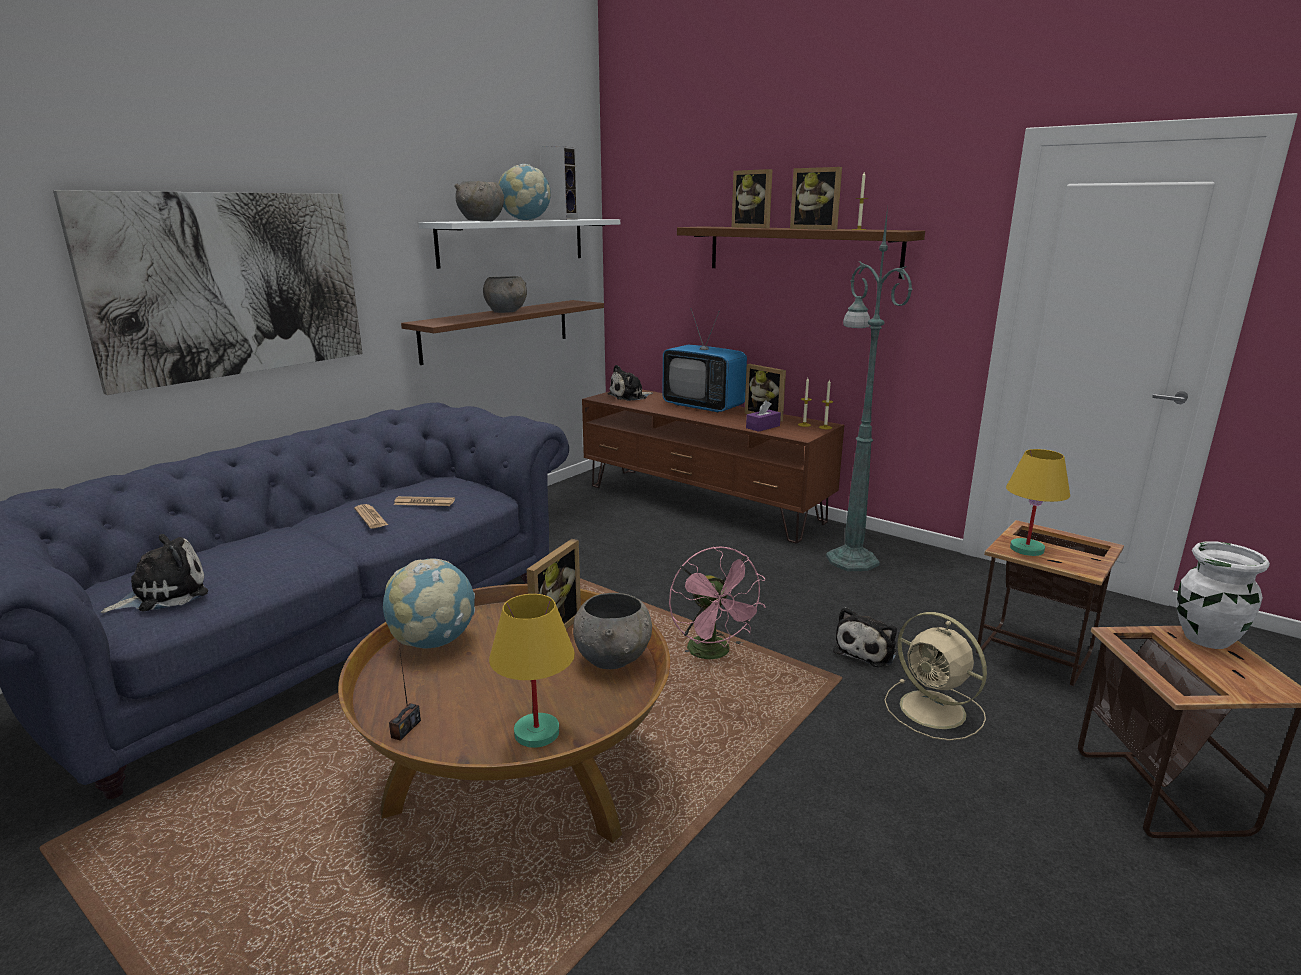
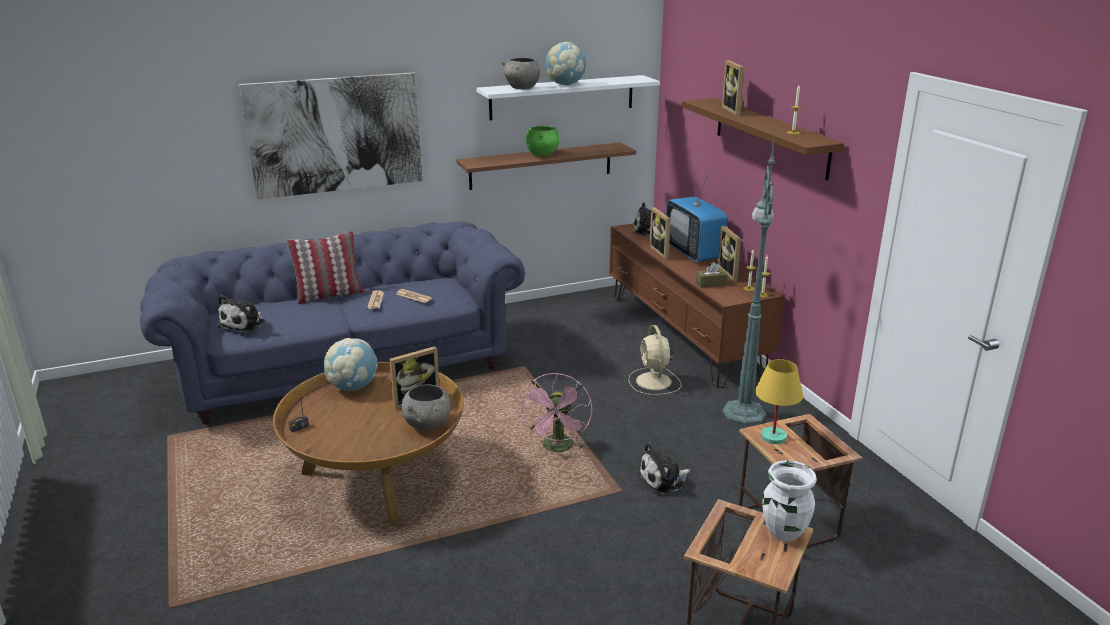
camera: 30 degrees right, 5 degrees up
plush toy [101,534,208,613] -> plush toy turned 120 degrees clockwise [218,295,265,333]
grey bowl [483,276,527,313] -> green bowl [526,126,560,156]
yellow table lamp [489,594,575,748] -> none
speaker [541,146,579,220] -> none
purple tissue box [746,400,781,432] -> brown tissue box [696,262,728,288]
picture frame [790,167,842,230] -> picture frame moved to [649,207,671,259]
beige fan [884,612,987,741] -> beige fan moved to [628,325,681,395]
none -> pillow [287,231,364,304]

